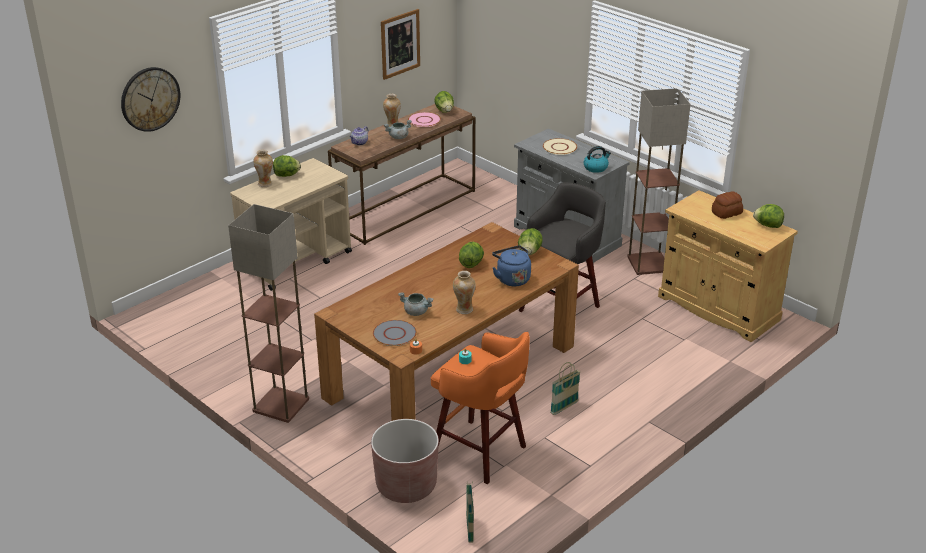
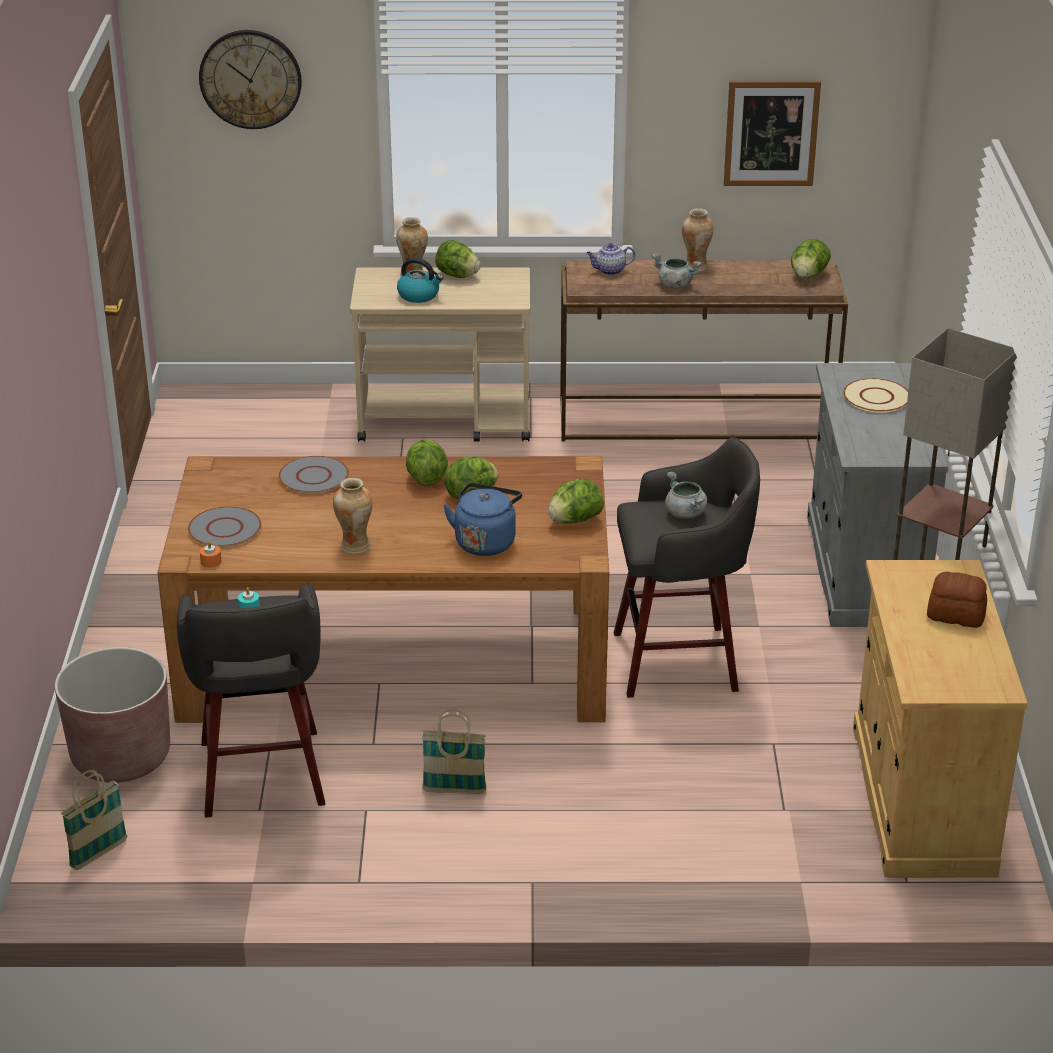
camera: 45 degrees right, 0 degrees up
floor lamp [228,204,309,423] -> none
grey cooking pot [398,292,434,316] -> grey cooking pot moved to [665,472,707,518]
pink plate [408,112,441,127] -> none
orange stool [431,332,530,484] -> grey stool [177,583,325,818]
kettle [584,146,611,173] -> kettle moved to [397,258,444,303]
lettuce [753,204,784,228] -> lettuce moved to [406,439,448,486]
none -> grey plate [278,456,349,494]

